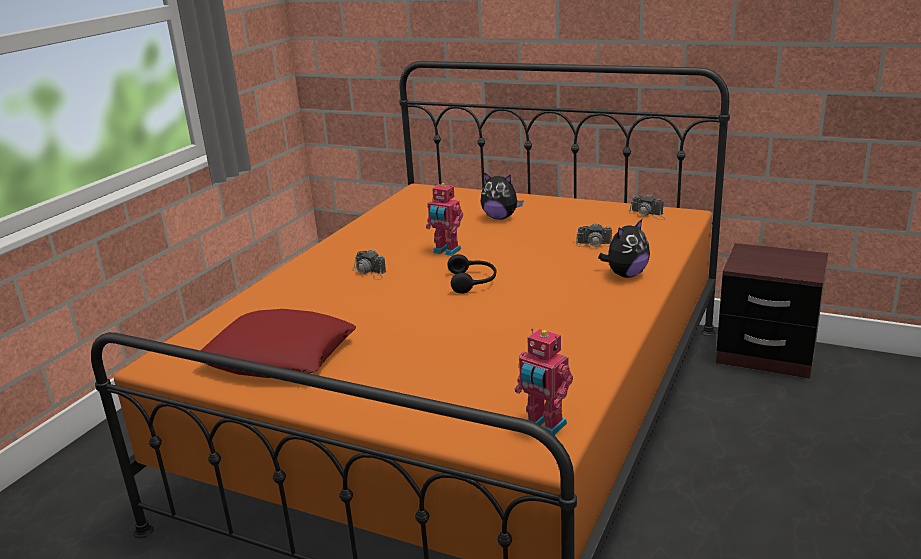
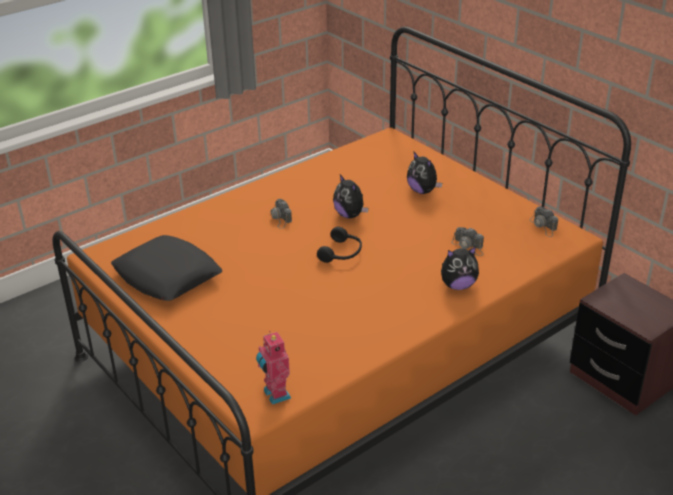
camera: 25 degrees right, 10 degrees up
red pillow [200,309,356,378] -> black pillow [111,235,223,301]
toy robot [426,183,463,256] -> plush toy [333,174,368,218]

